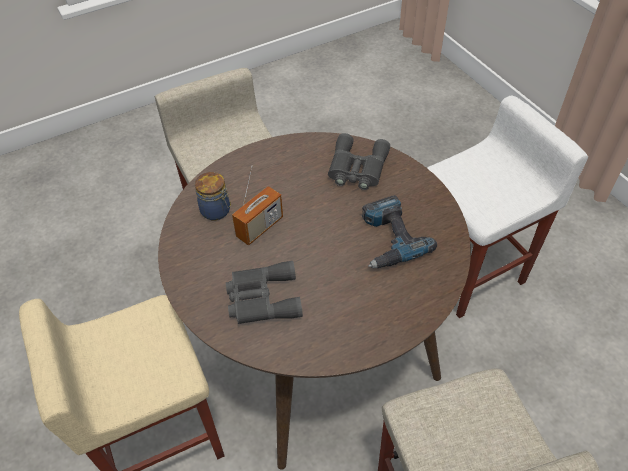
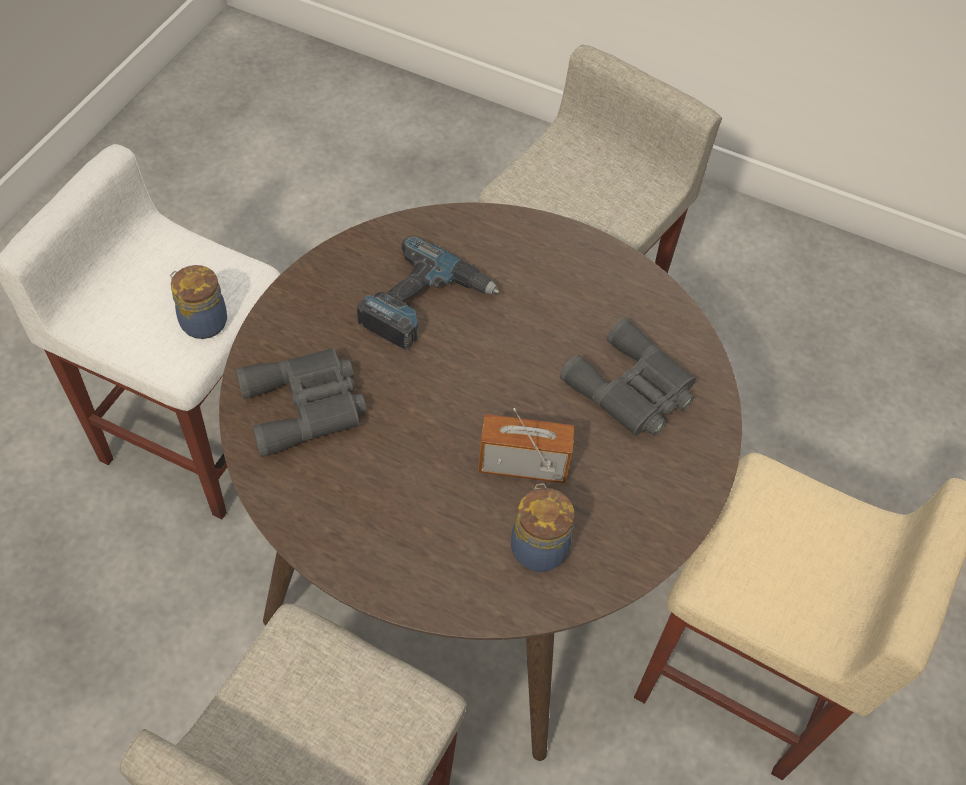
camera: 130 degrees left, 5 degrees up
none -> jar [170,265,227,339]

